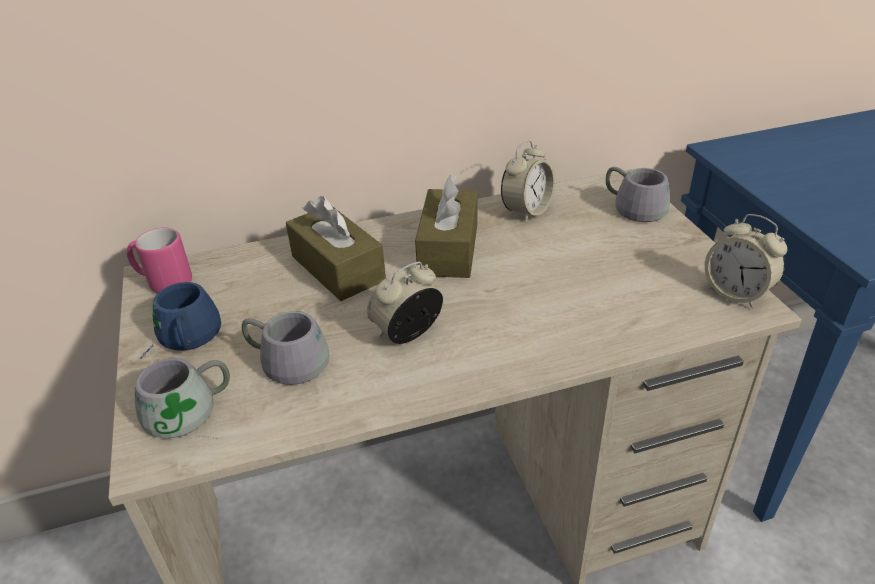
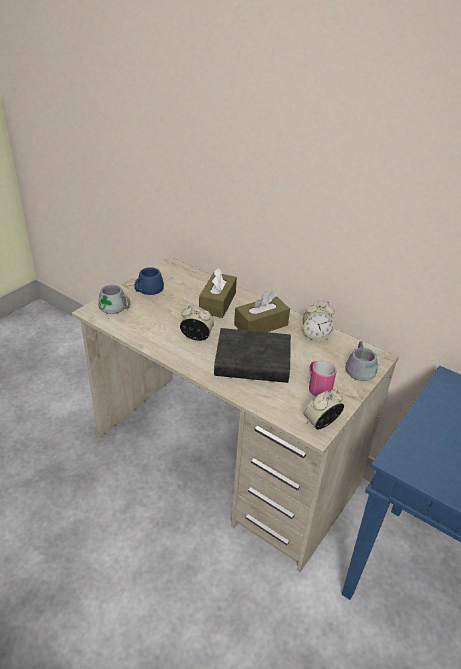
camera: 50 degrees right, 0 degrees up
pink mug [127,228,192,293] -> pink mug moved to [309,361,337,396]
grey mug [242,311,329,385] -> none
alarm clock [705,214,787,309] -> alarm clock turned 45 degrees clockwise [304,389,344,429]
none -> black book [214,328,291,383]

